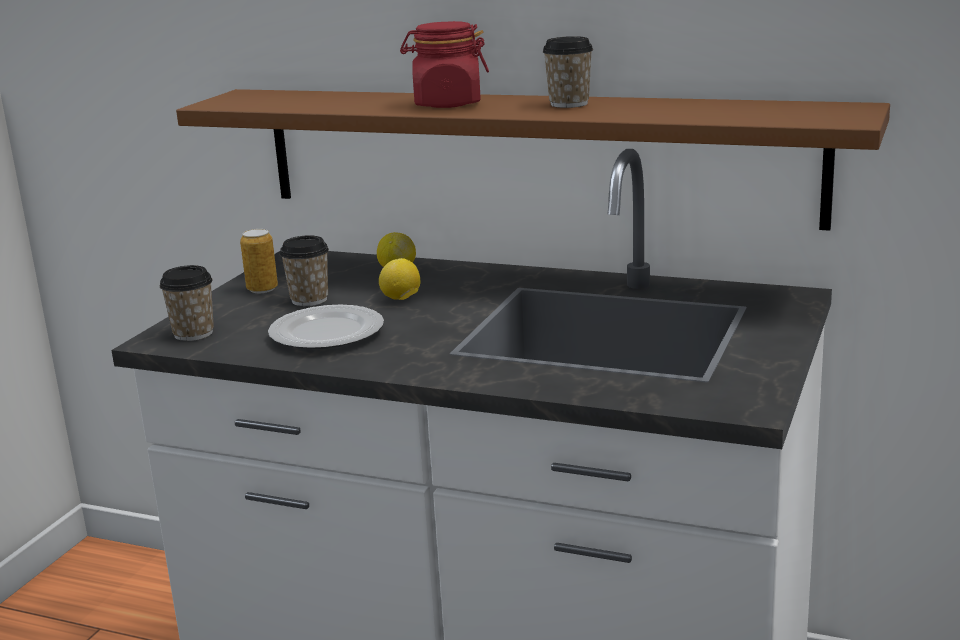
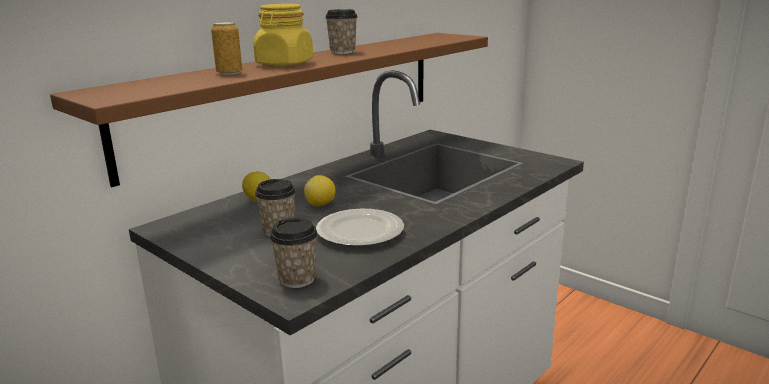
camera: 70 degrees left, 0 degrees up
can [240,229,278,293] -> can moved to [211,22,242,75]
red jar [400,21,489,108] -> yellow jar [253,4,313,66]

